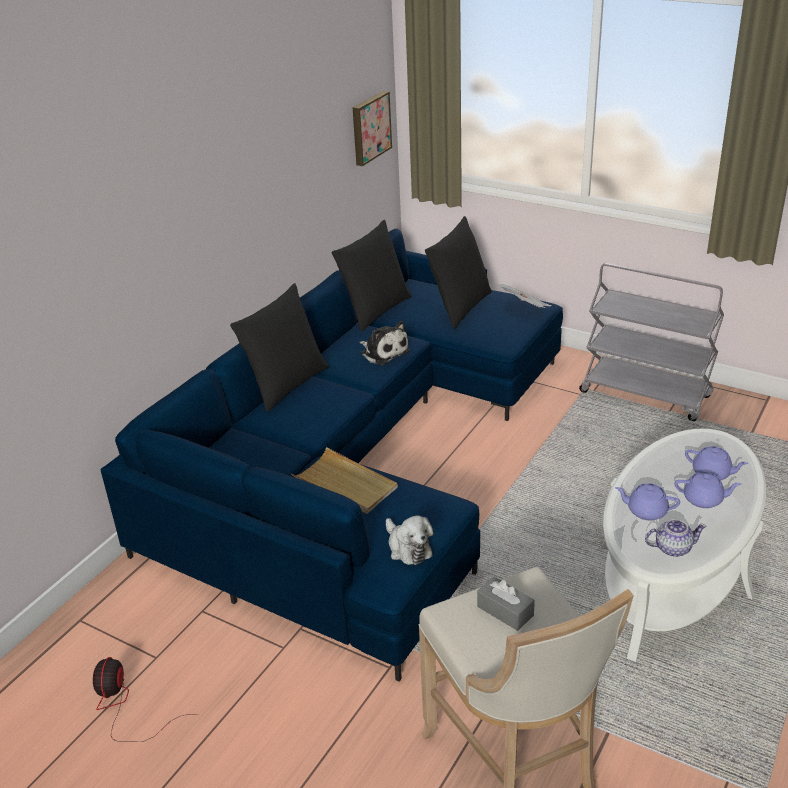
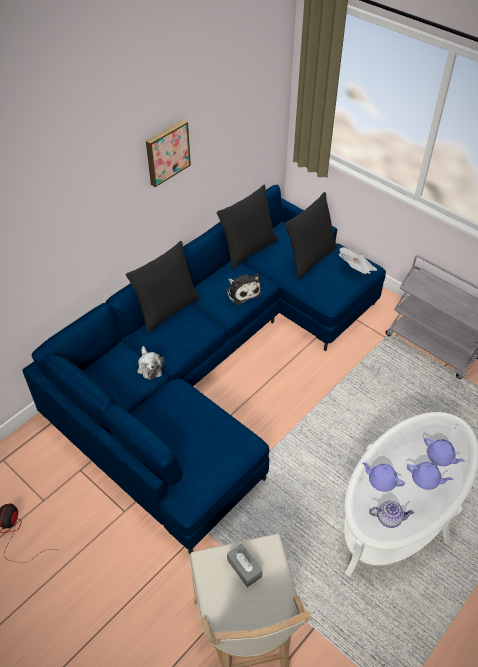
camera: 10 degrees right, 15 degrees up
beige tray [291,447,398,514] -> none
picture [352,91,392,166] -> picture moved to [146,120,191,187]
plush toy [386,515,434,565] -> plush toy moved to [137,346,165,380]

